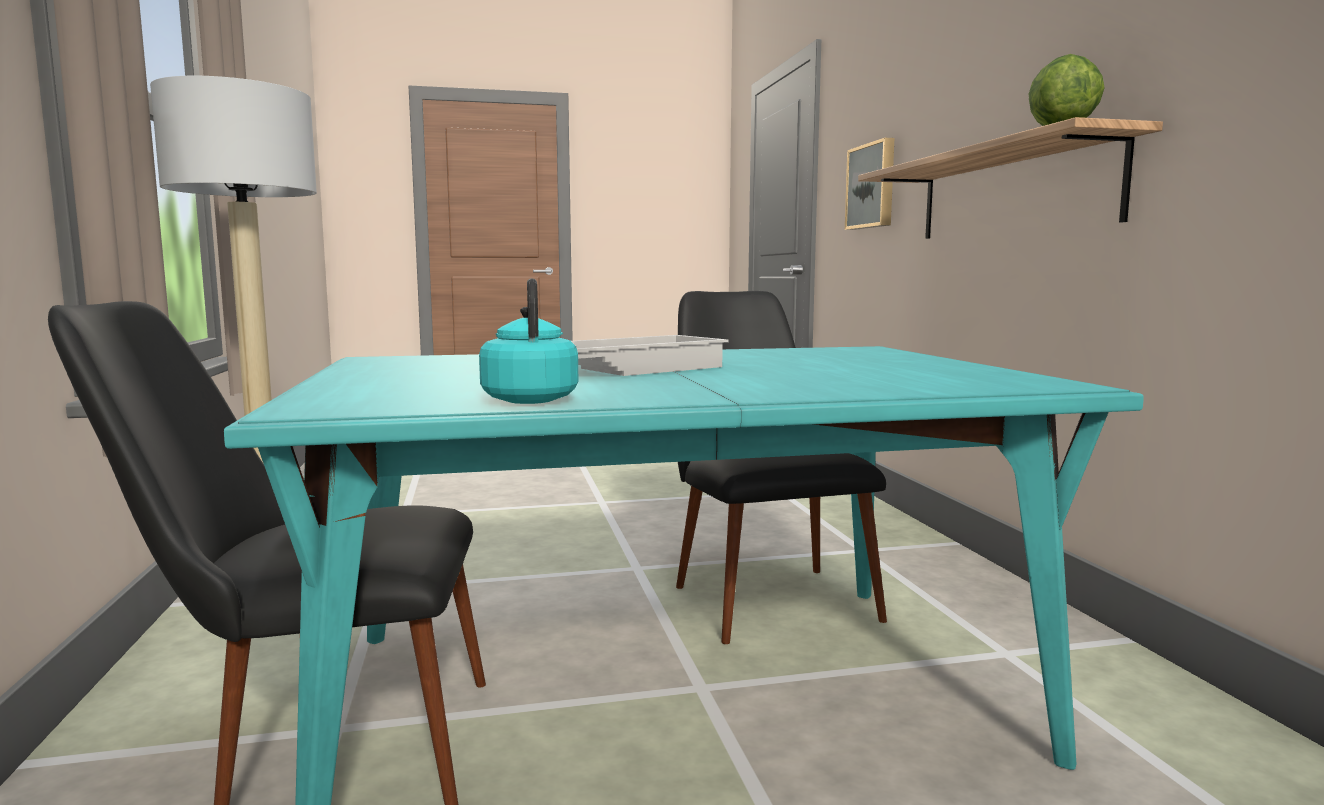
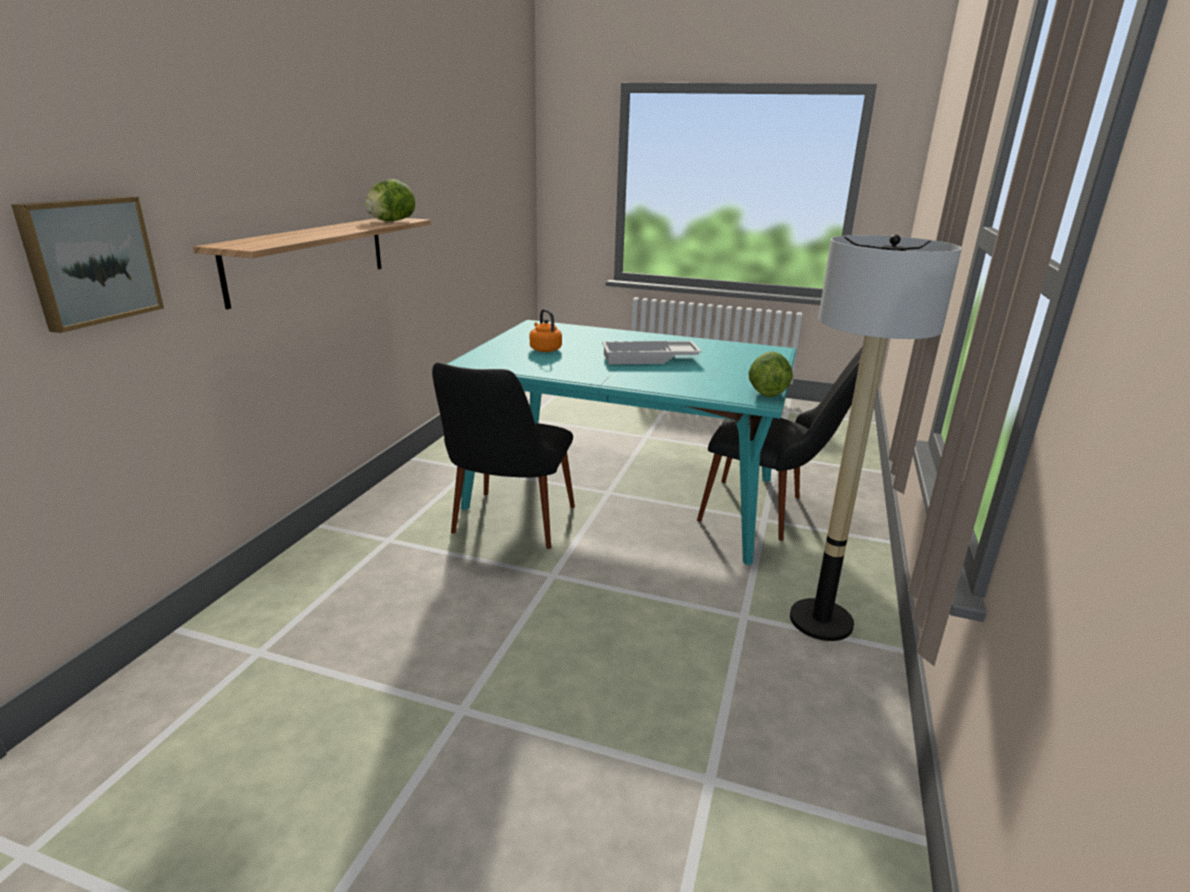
camera: 150 degrees left, 15 degrees up
turquoise kettle [479,278,578,404] -> none
none -> orange kettle [530,309,562,352]
none -> lettuce [748,351,793,397]

